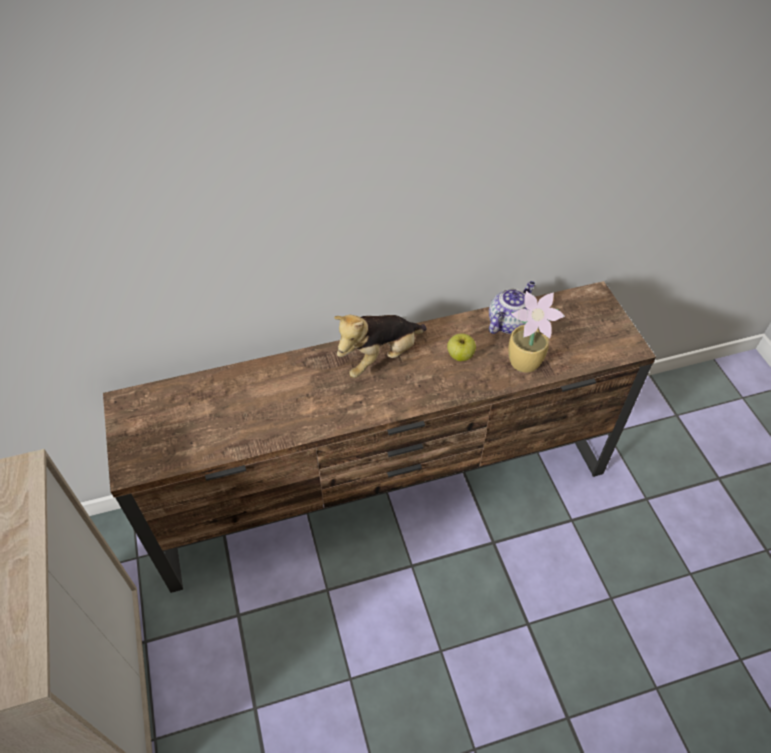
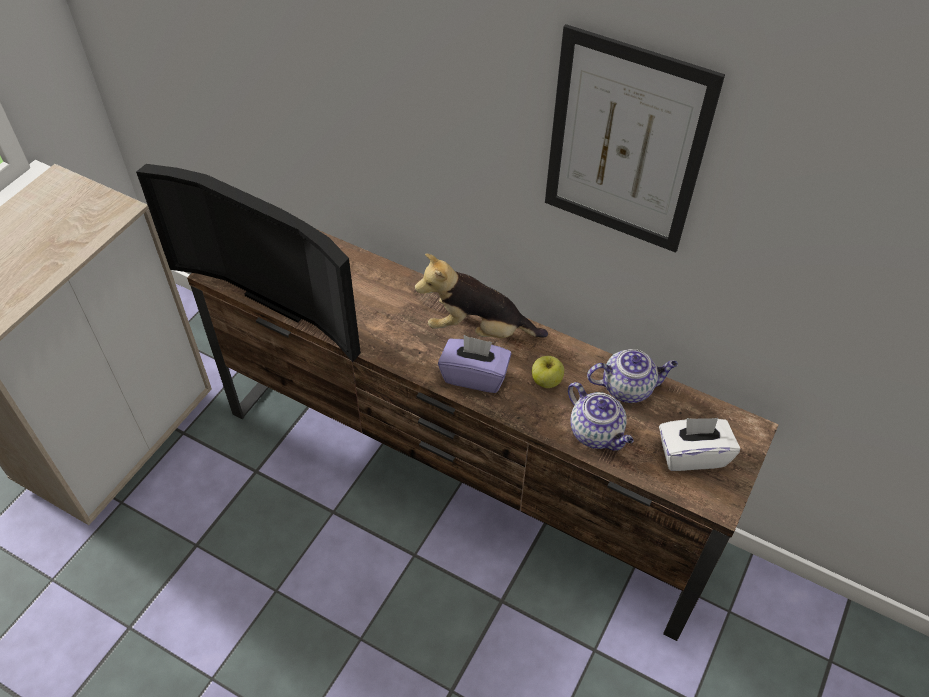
camera: 45 degrees right, 0 degrees up
potted plant [508,291,565,373] -> teapot [568,382,633,451]
none -> television [136,164,361,362]
none -> purple tissue box [438,335,512,393]
none -> picture [545,24,725,253]
none -> white tissue box [659,418,740,471]

